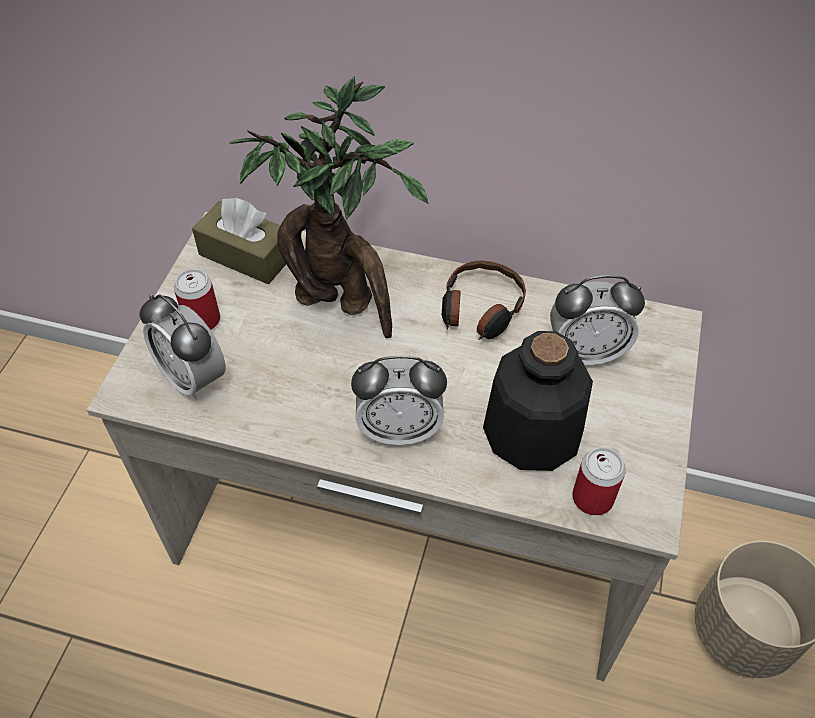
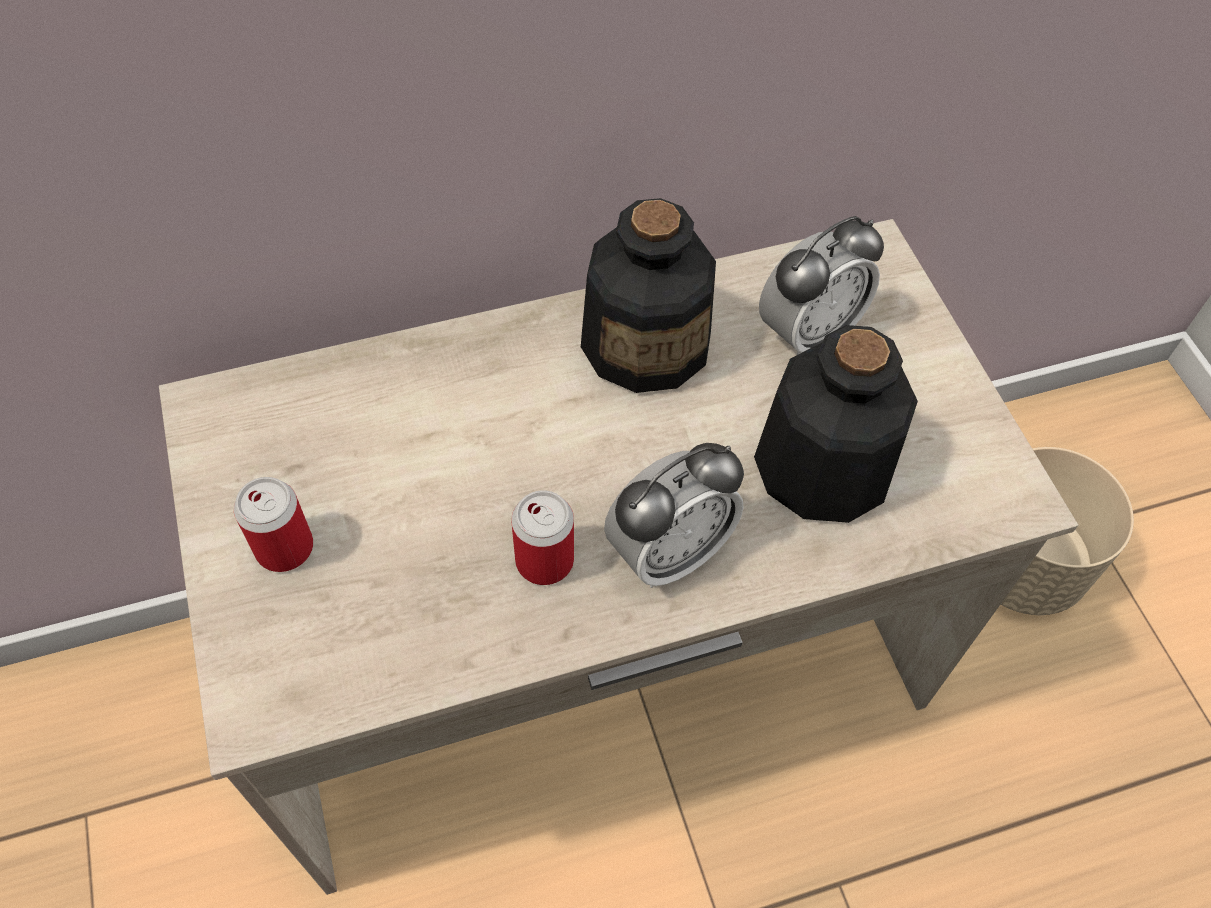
camera: 35 degrees left, 5 degrees up
alarm clock [139,294,226,400] -> none
brown tissue box [192,198,286,284] -> none
potted plant [230,76,428,338] -> none
headphones [442,261,526,340] -> bottle [581,198,716,393]
can [572,447,626,515] -> can moved to [511,490,574,585]

